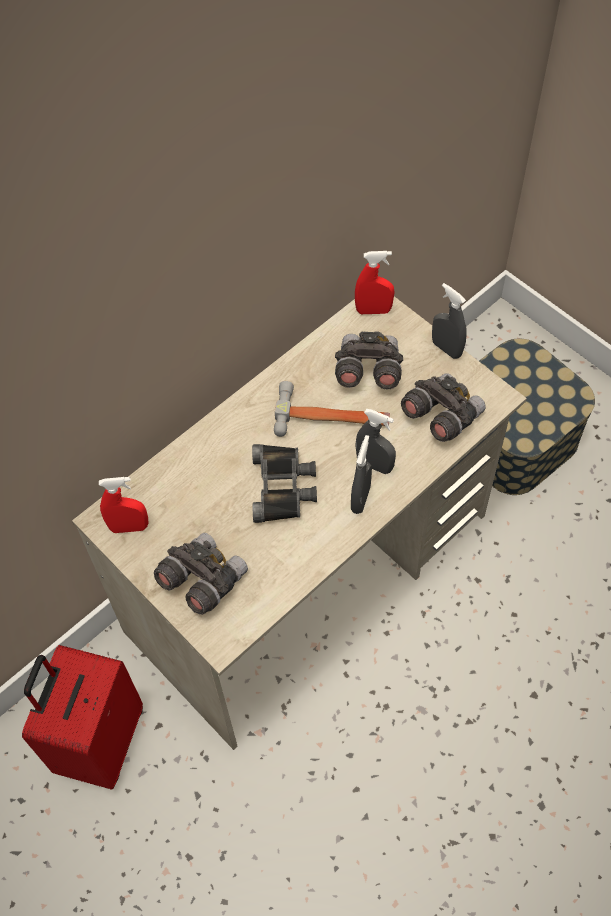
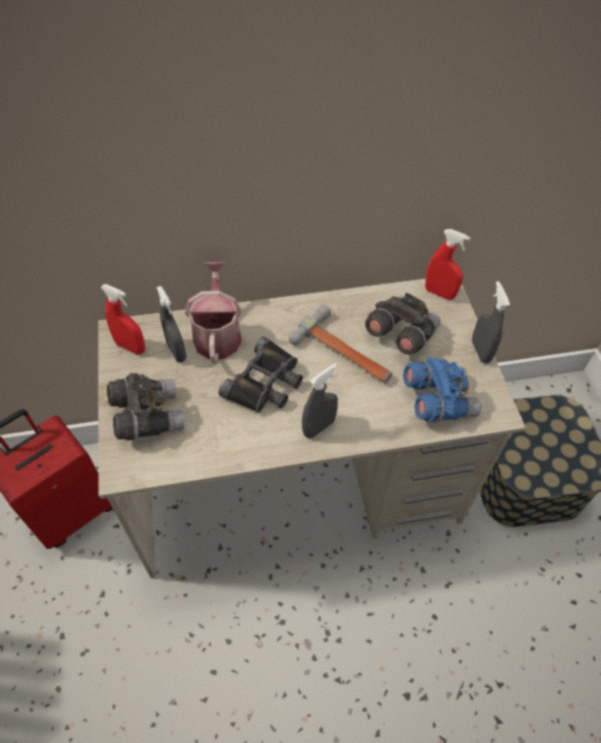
camera: 30 degrees right, 5 degrees down
grey spray bottle [356,409,396,474] -> grey spray bottle moved to [156,286,186,362]
grey binoculars [401,373,486,442] -> blue binoculars [403,357,481,422]
none -> watering can [185,262,242,363]

